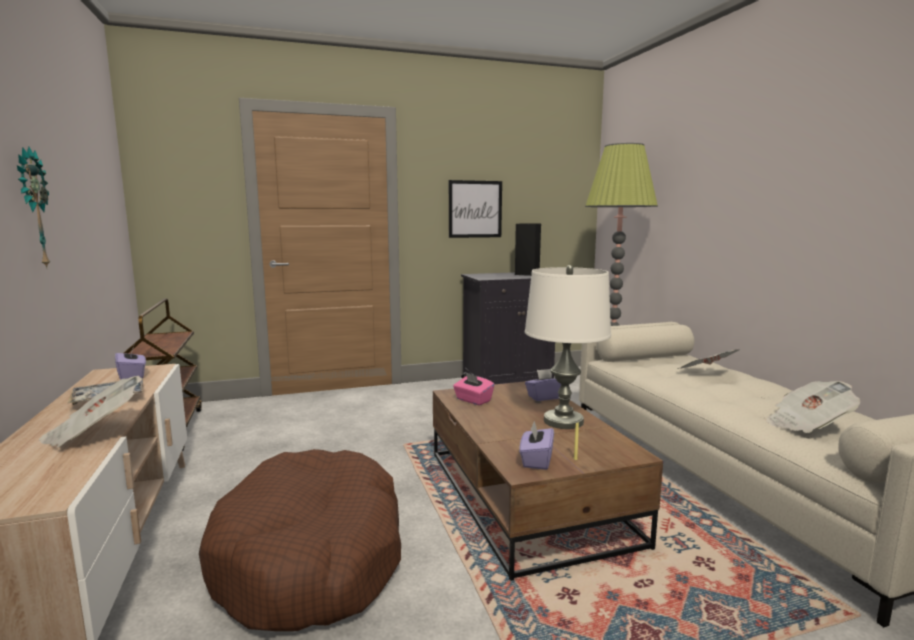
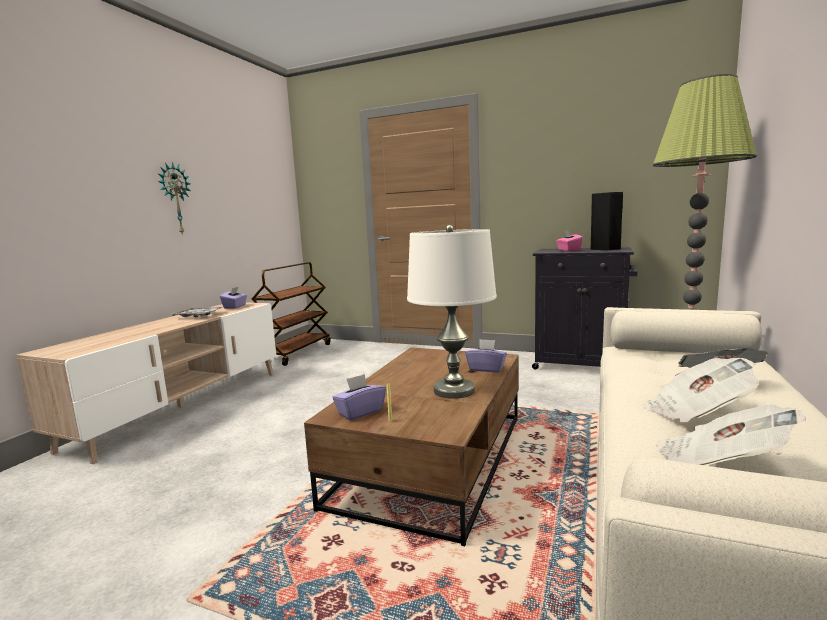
camera: 40 degrees right, 0 degrees up
newspaper [38,376,142,448] -> newspaper moved to [644,358,759,422]
brown dog bed [199,449,401,631] -> none
picture [449,180,502,238] -> none
pink tissue box [453,372,494,405] -> pink tissue box moved to [556,230,583,252]

